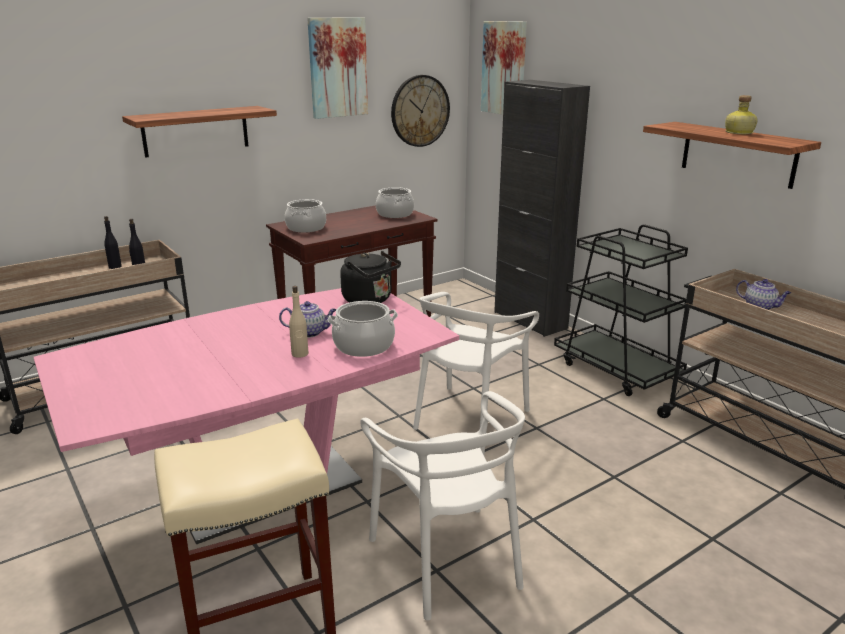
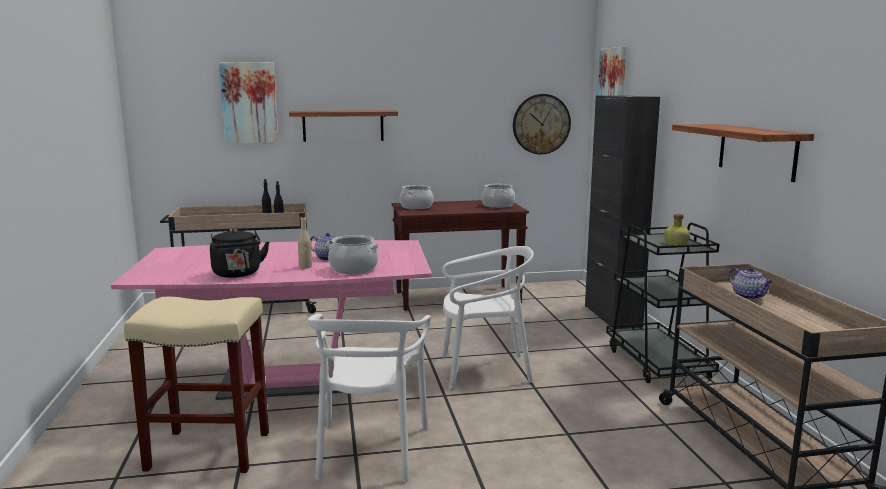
camera: 25 degrees right, 10 degrees down
picture [307,17,368,119] -> picture moved to [219,62,278,144]
black kettle [340,251,401,303] -> black kettle moved to [210,228,269,278]
white chair [413,292,539,430] -> white chair turned 150 degrees counterclockwise [442,246,534,390]
bottle [725,95,758,134] -> bottle moved to [664,214,690,245]

